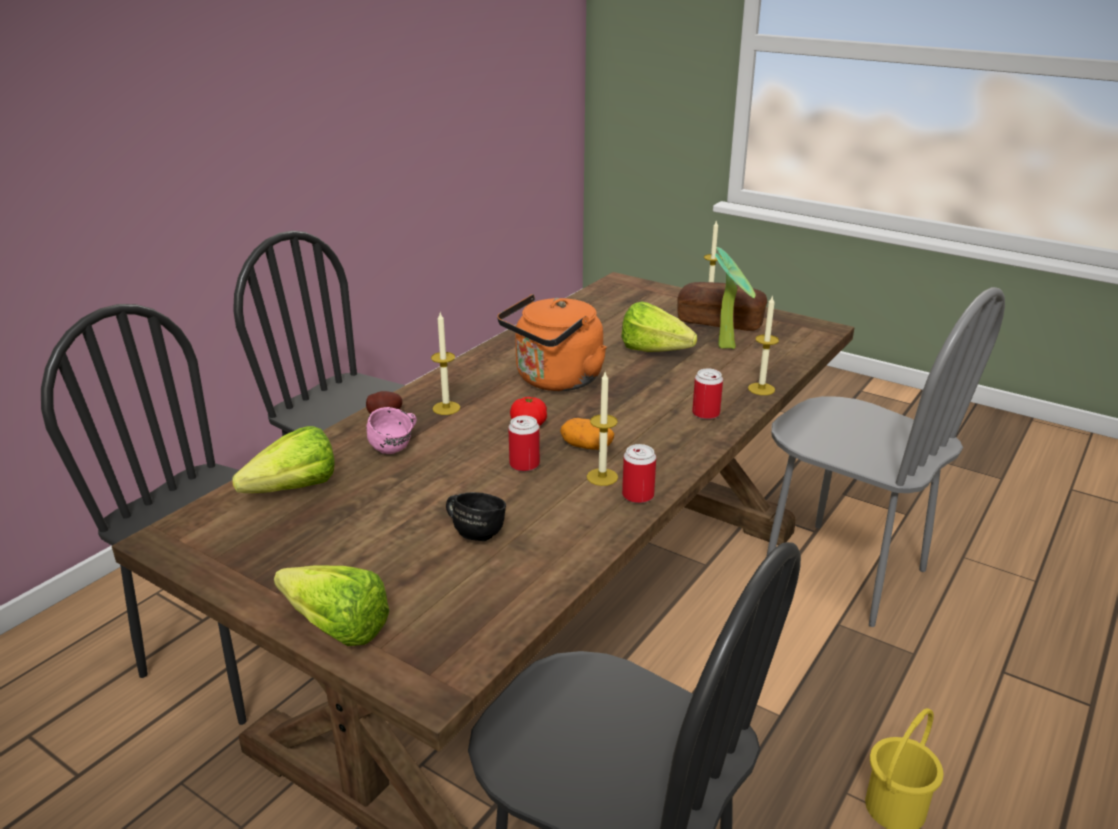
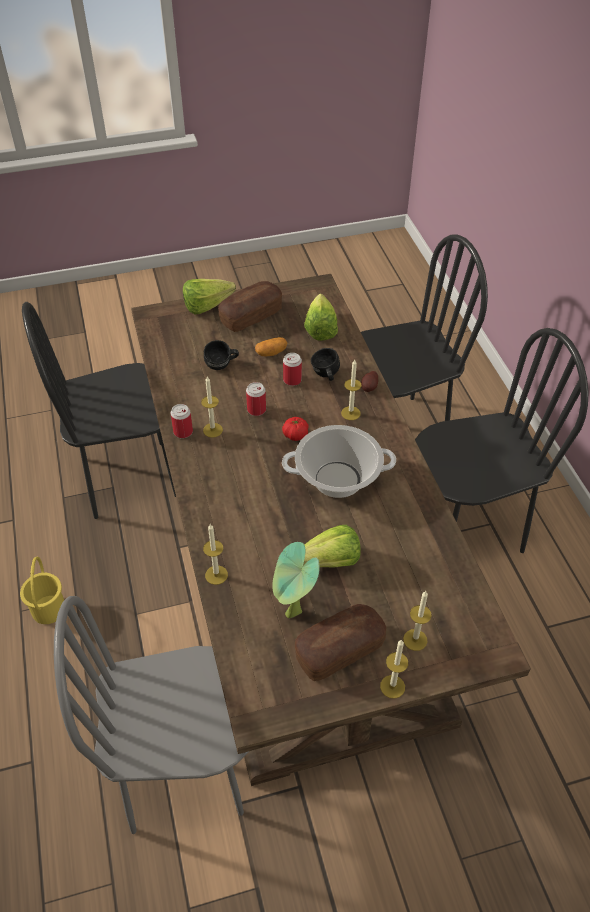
camera: 130 degrees right, 20 degrees up
pink mug [367,407,417,454] -> black mug [311,348,340,381]
orange kettle [497,294,607,391] -> cooking pot [282,425,396,498]
potato [560,418,614,450] -> potato moved to [255,337,288,356]
can [692,368,723,419] -> can moved to [283,353,302,386]
none -> bread [218,281,282,332]
none -> candle [403,591,432,651]

